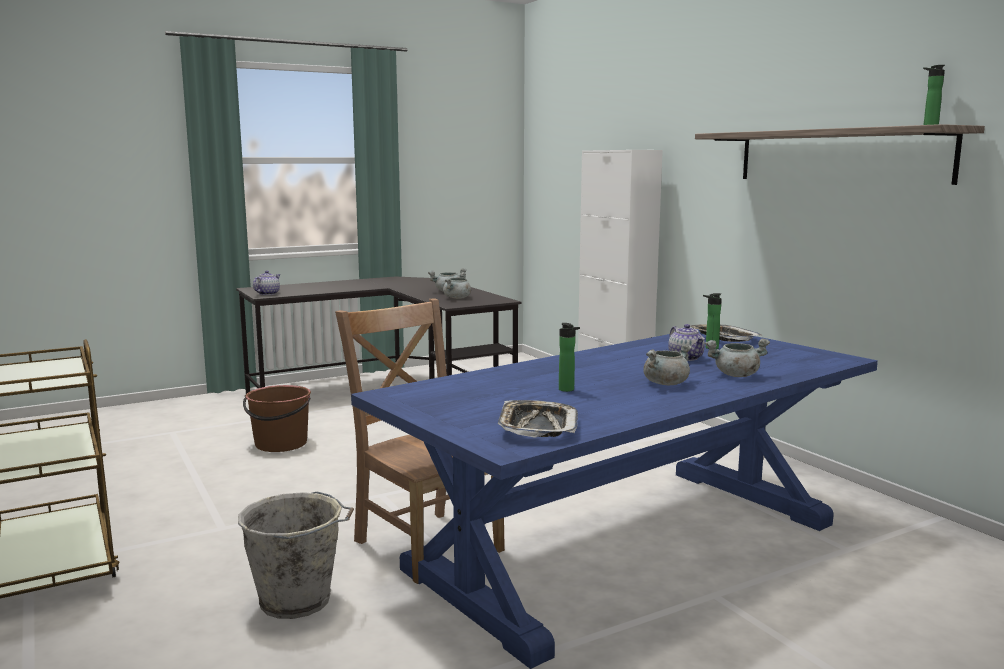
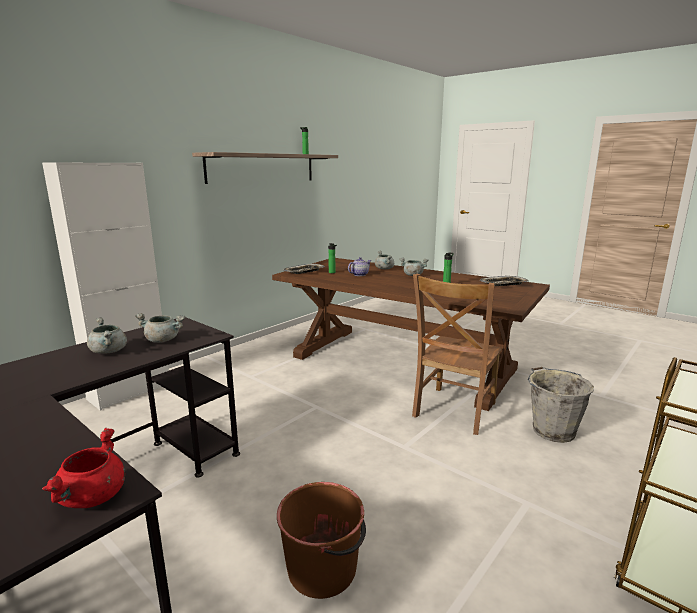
camera: 110 degrees left, 5 degrees up
teapot [253,271,280,295] -> red cooking pot [42,428,125,508]
blue dining table [351,329,878,669] -> brown dining table [272,258,550,411]

